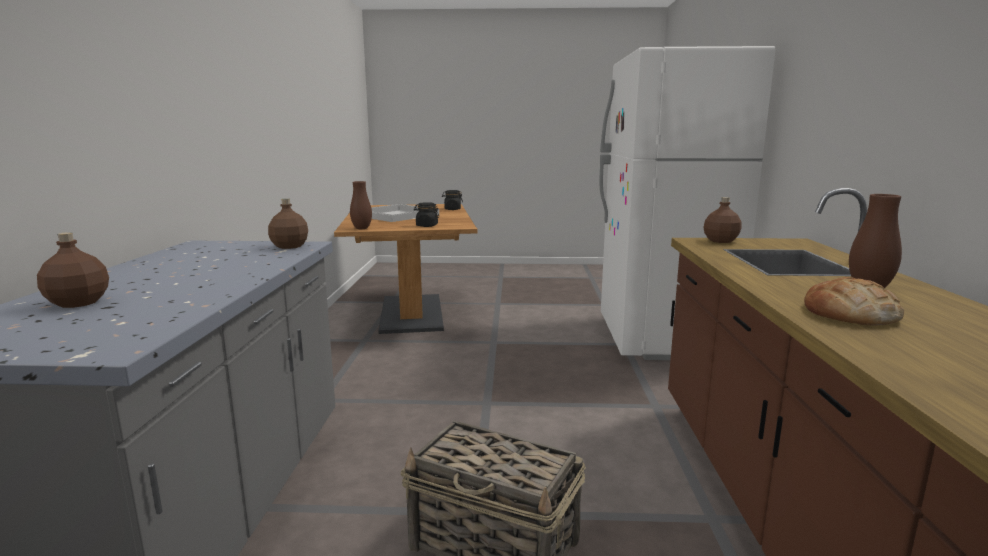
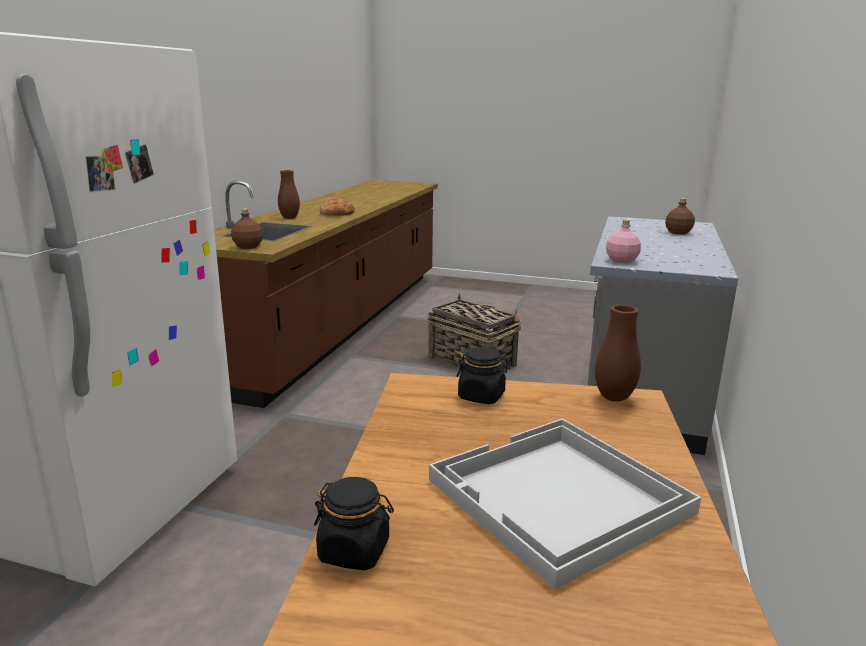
camera: 165 degrees left, 5 degrees up
brown bottle [268,198,308,249] -> pink bottle [606,219,641,263]

